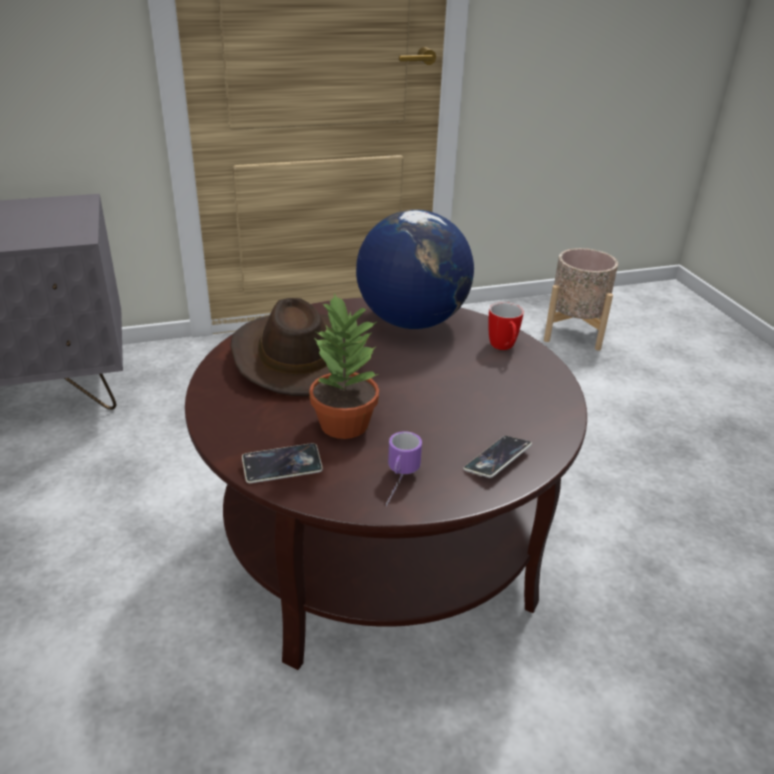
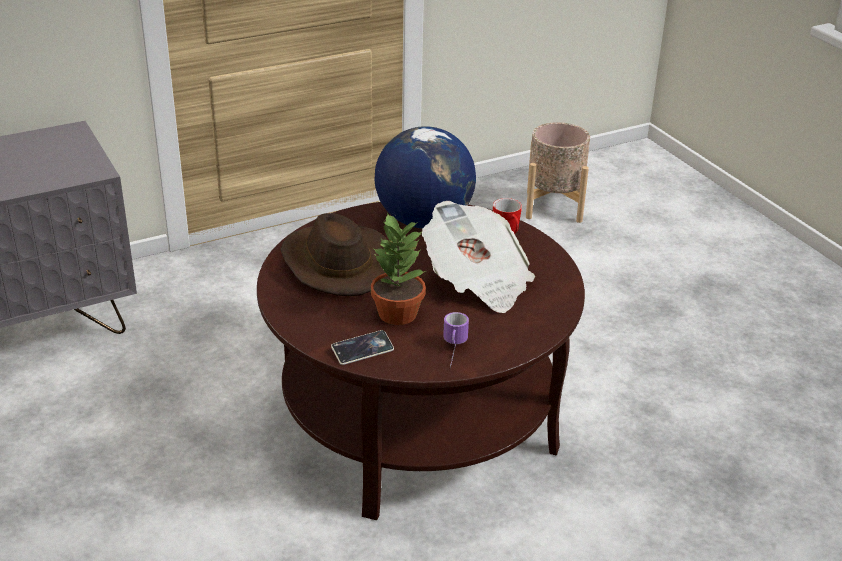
camera: 10 degrees left, 0 degrees up
phone [463,436,532,478] -> none
none -> newspaper [422,201,535,313]

